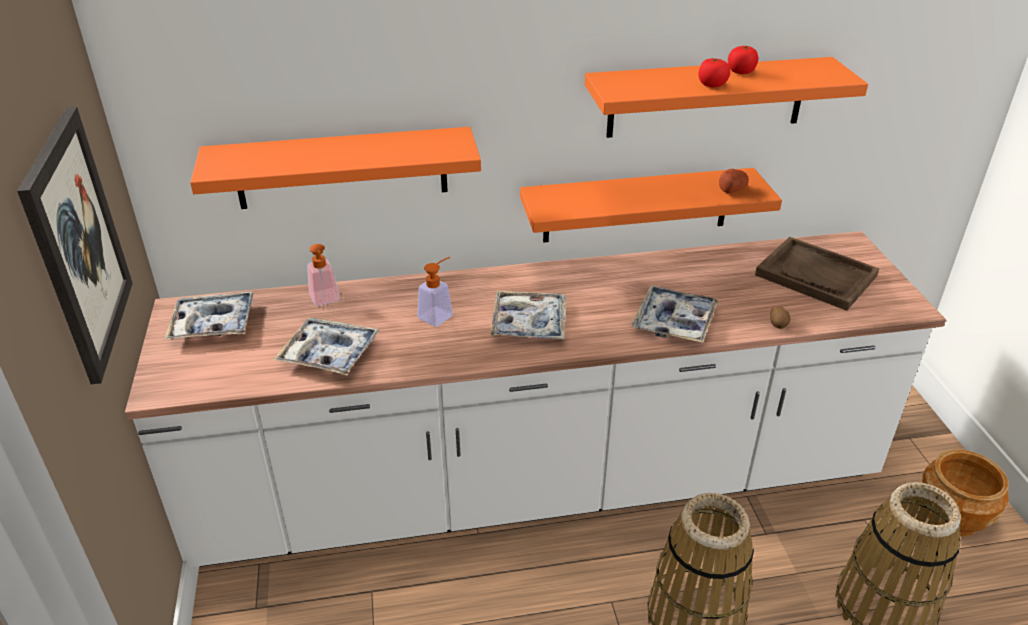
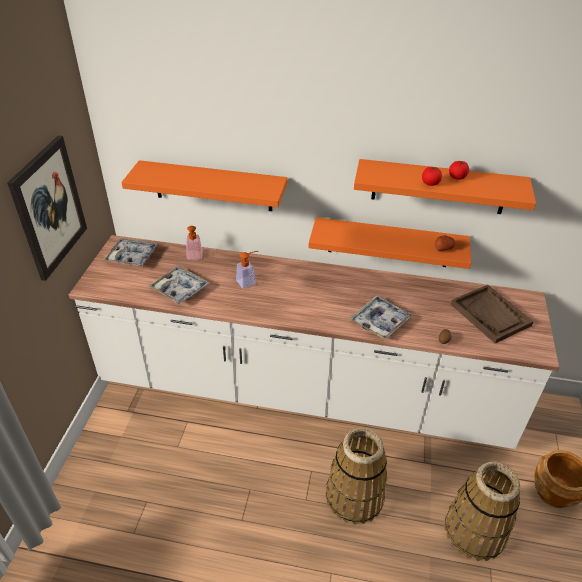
camera: 20 degrees right, 5 degrees up
tray [490,291,566,339] -> none

